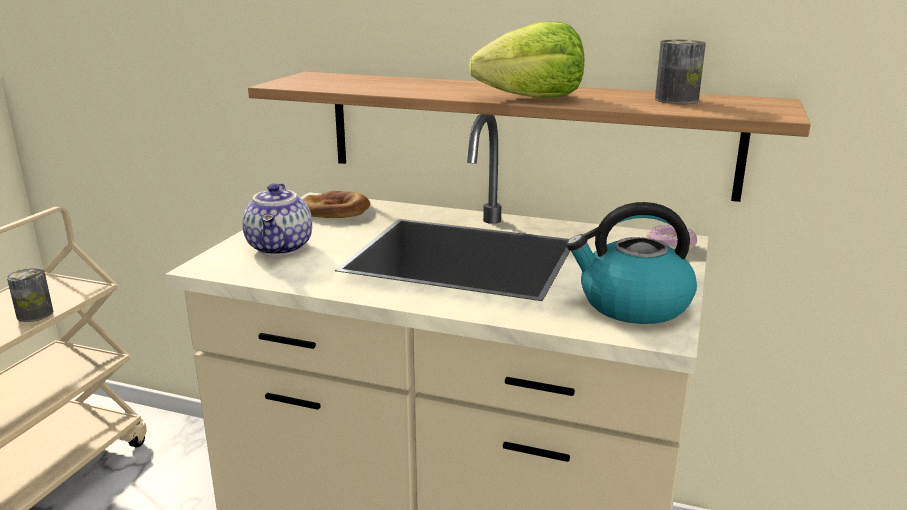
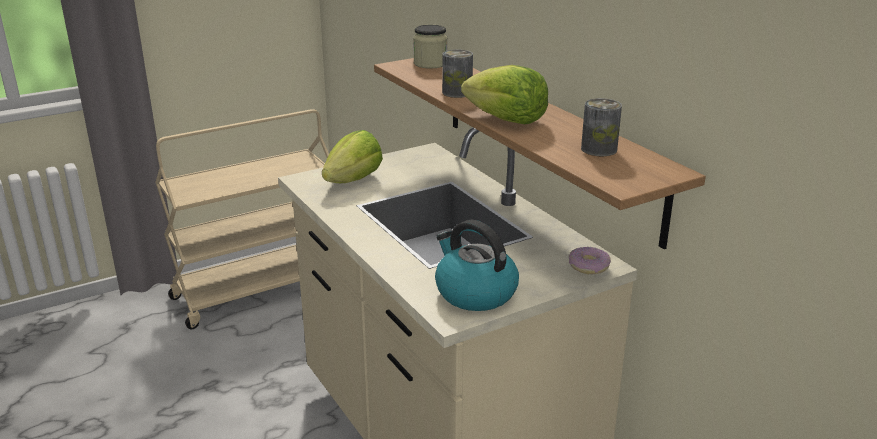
camera: 40 degrees right, 5 degrees up
can [7,268,53,322] -> can moved to [442,50,473,98]
teapot [242,183,312,256] -> lettuce [322,130,383,183]
bread [303,191,370,218] -> none
none -> jar [413,25,448,68]

